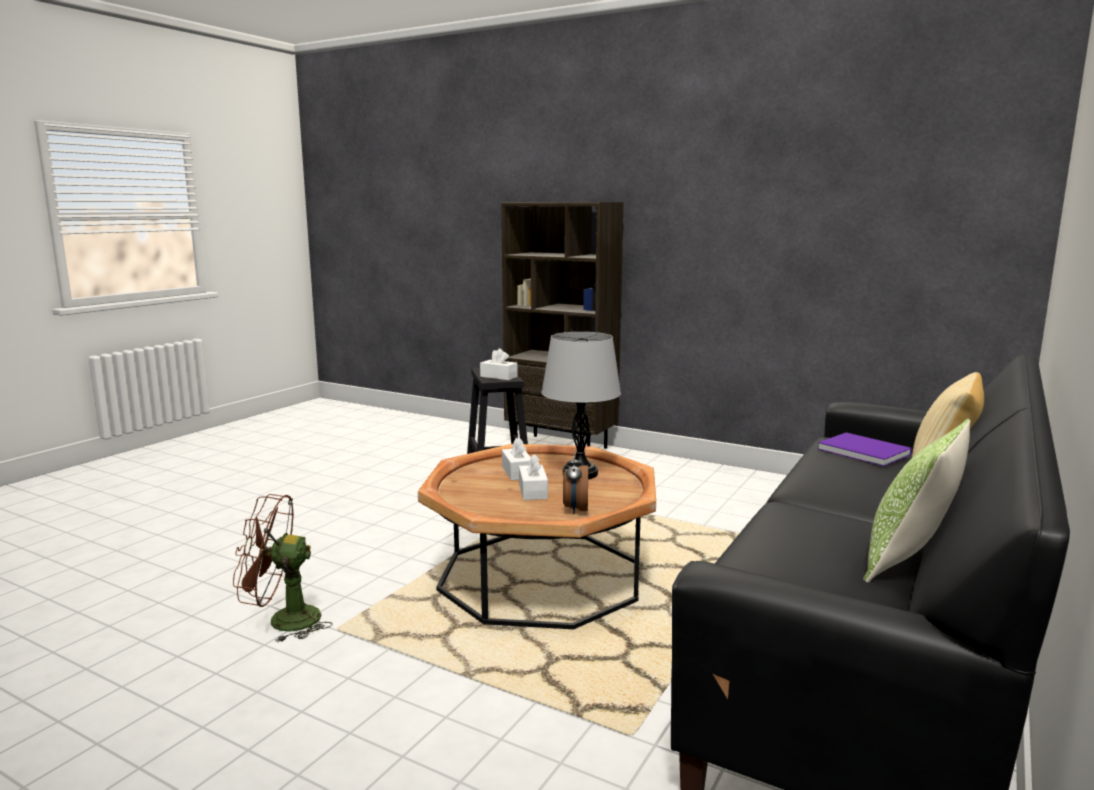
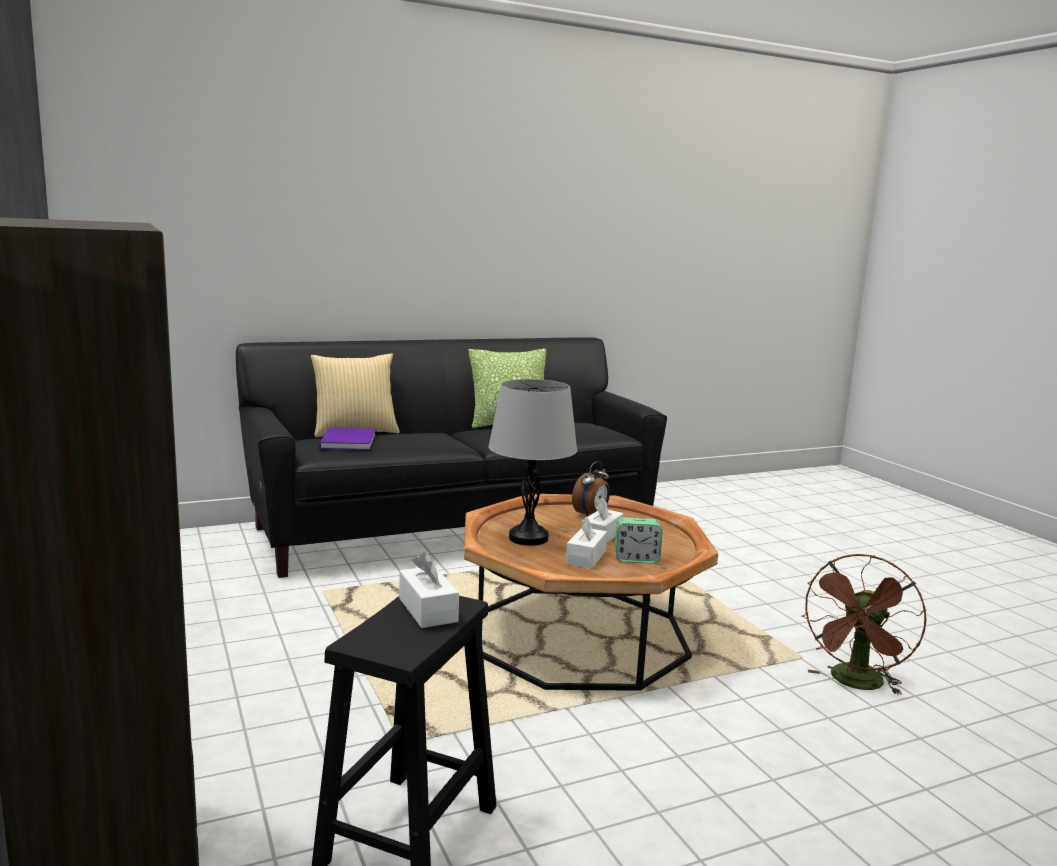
camera: 145 degrees left, 0 degrees up
brown fan [233,494,332,643] -> brown fan turned 90 degrees clockwise [801,554,926,695]
none -> alarm clock [615,517,663,563]

